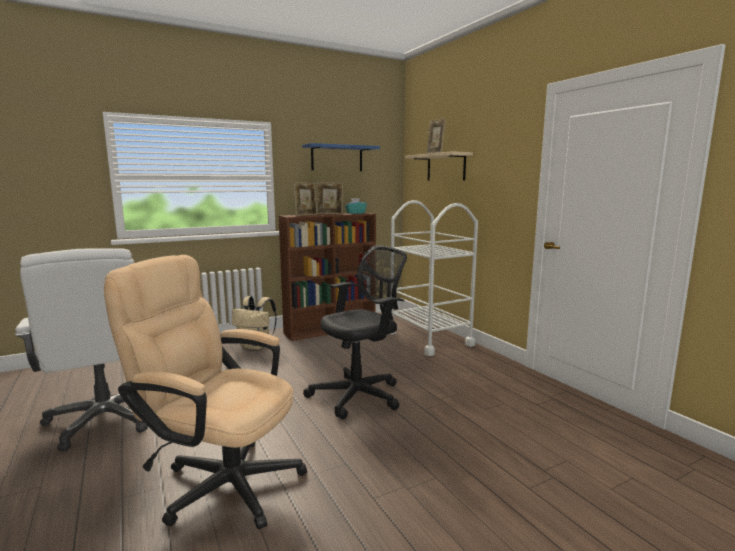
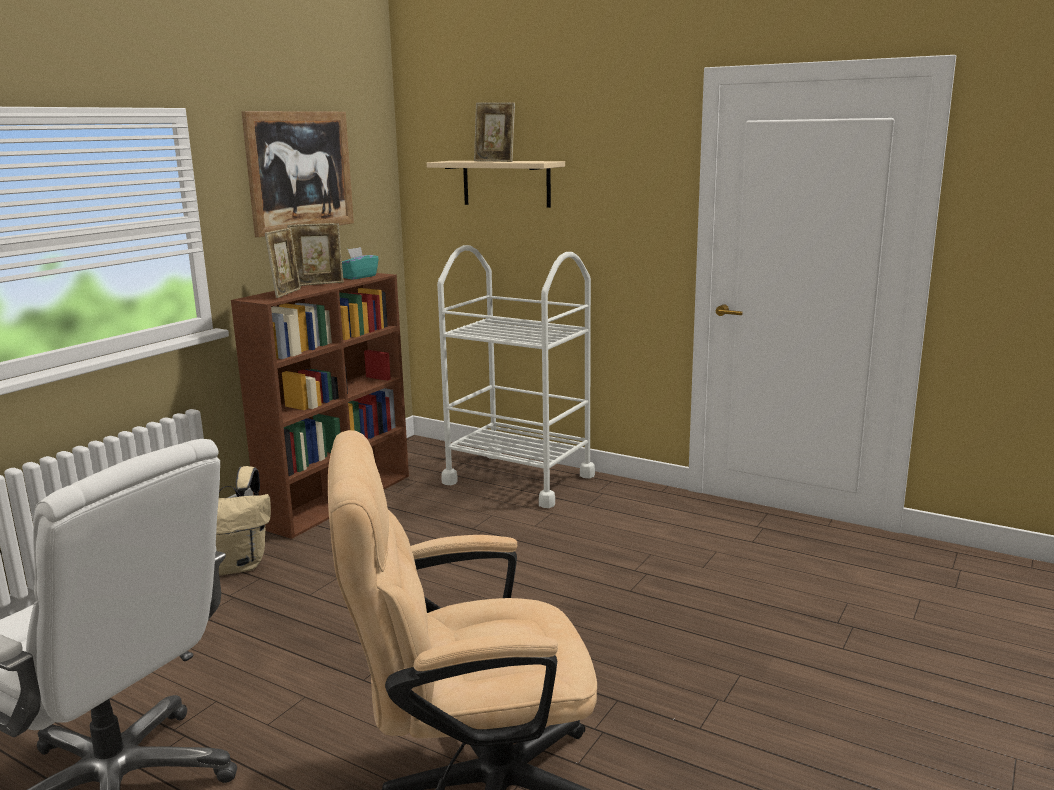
camera: 30 degrees left, 5 degrees up
blue shelf [302,143,380,171] -> picture [241,111,354,237]
black office chair [303,245,407,419] -> none

